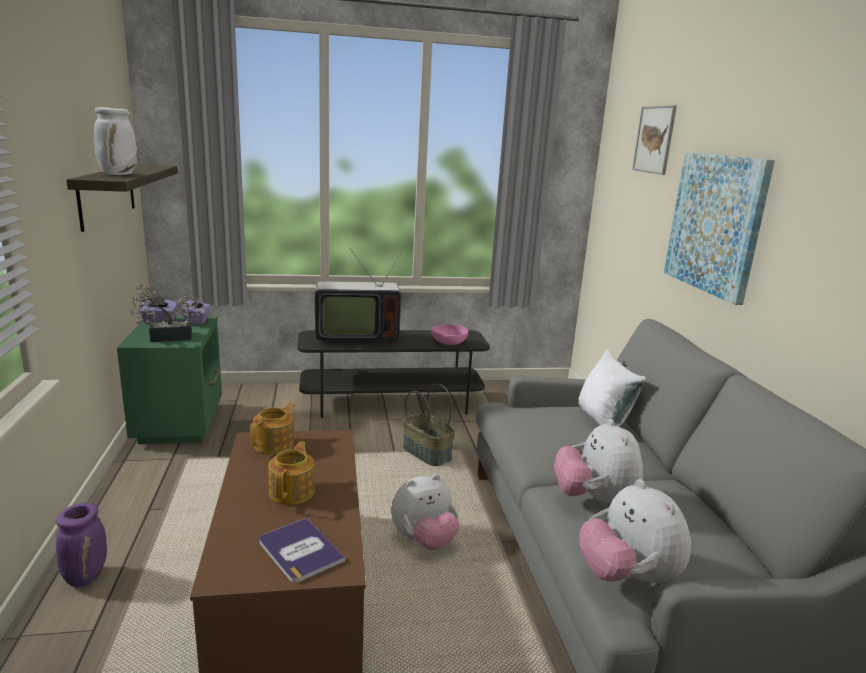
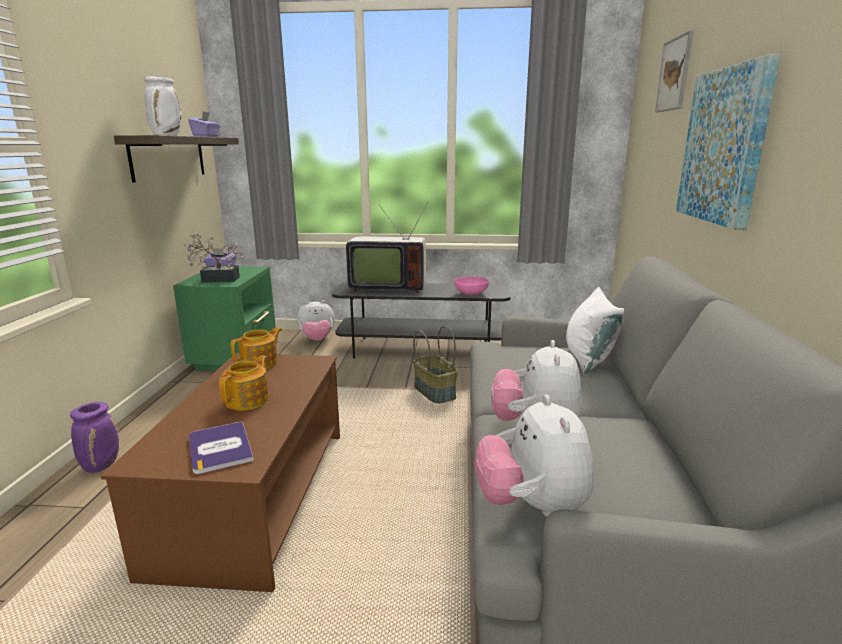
camera: 15 degrees right, 0 degrees up
purple tissue box [182,295,210,325] -> purple tissue box moved to [188,111,220,137]
plush toy [391,474,459,550] -> plush toy moved to [297,300,335,341]

